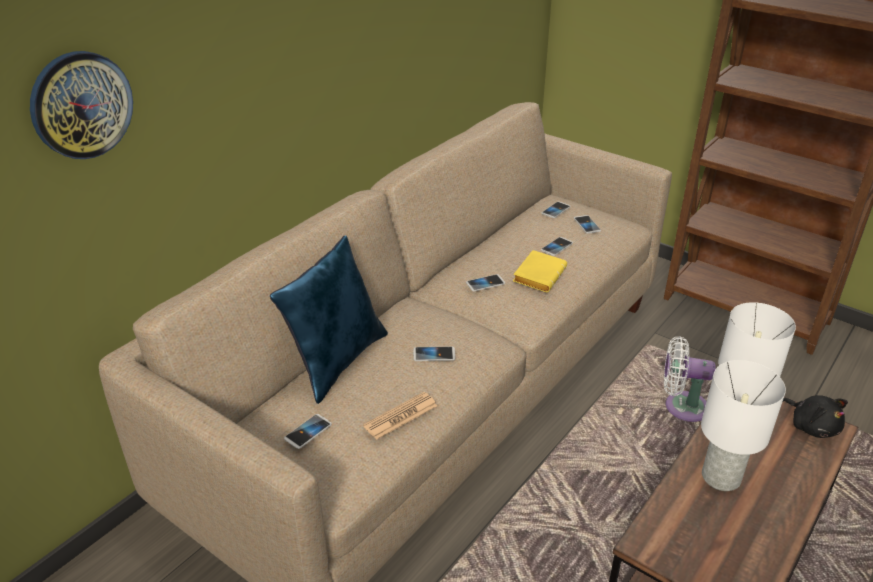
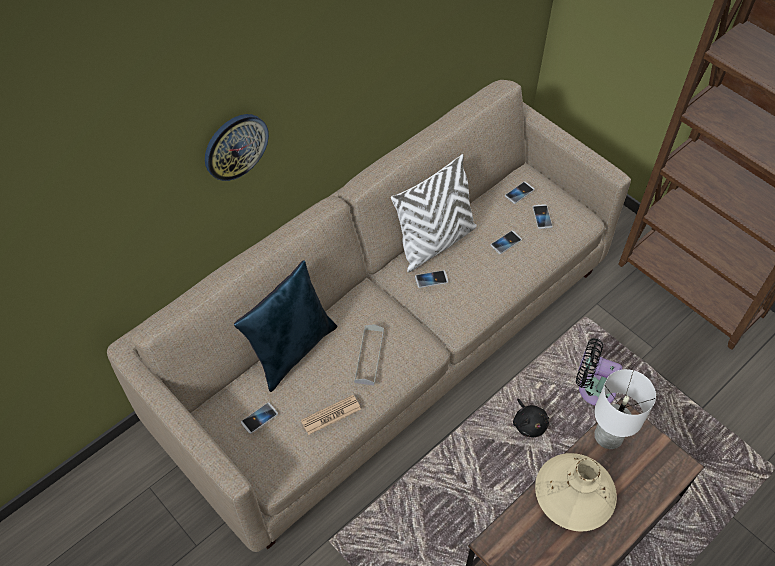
camera: 10 degrees right, 20 degrees up
wall clock [30,51,133,159] -> wall clock moved to [205,114,269,181]
phone [413,347,455,361] -> grey tray [354,324,384,386]
yellow book [513,250,567,292] -> none
white fan [664,336,716,422] -> black fan [576,338,622,405]
white table lamp [701,360,786,491] -> beige vase [535,453,617,531]
black plush toy [783,395,848,438] -> black plush toy moved to [513,399,549,437]
none -> white pillow [391,154,477,272]

